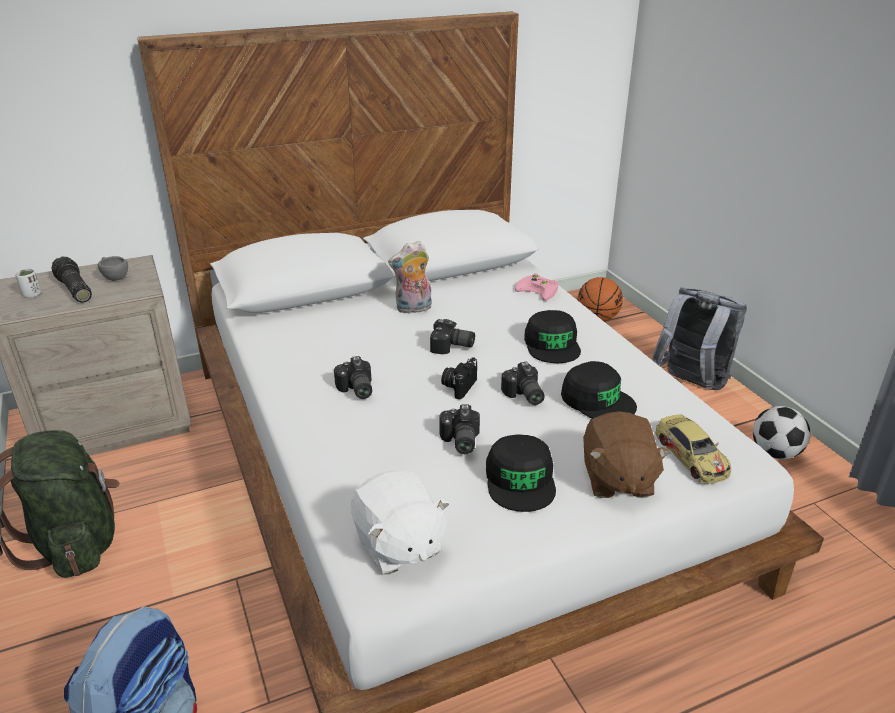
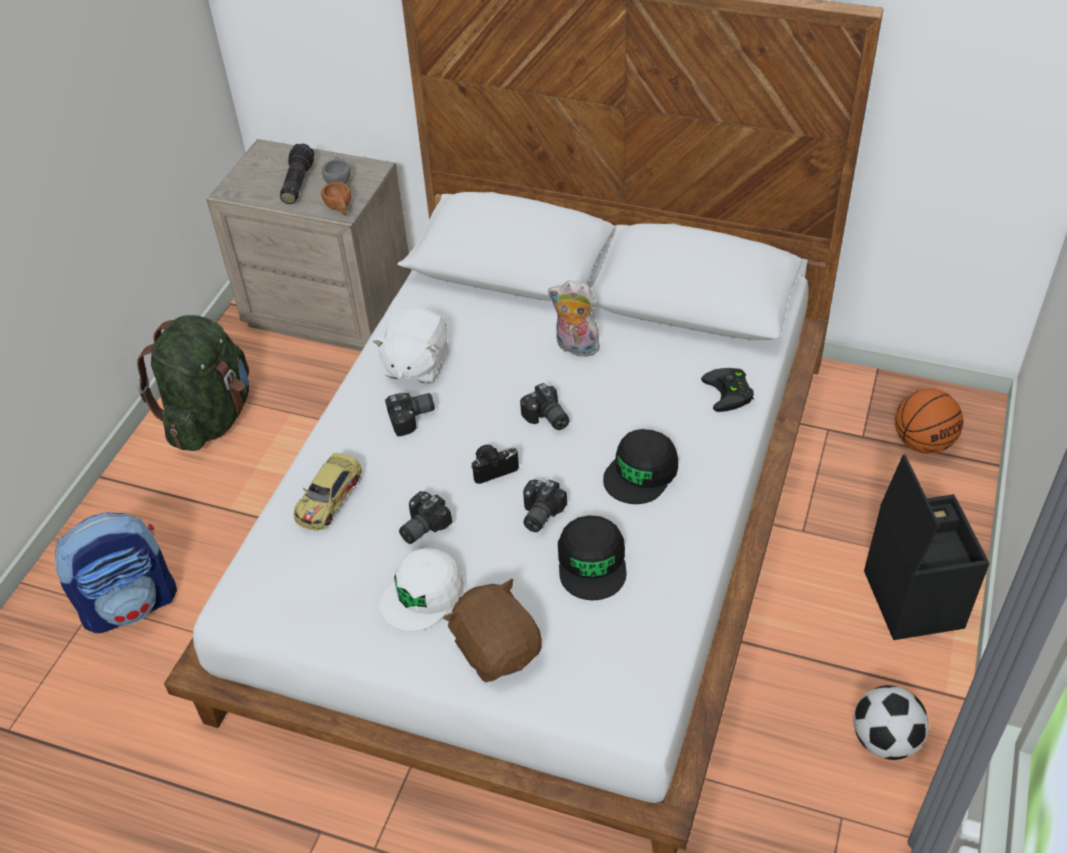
camera: 45 degrees right, 15 degrees up
white cup [15,268,41,298] -> none
camera [334,356,372,399] -> camera turned 135 degrees counterclockwise [385,393,435,436]
white plush toy [351,470,450,574] -> white plush toy moved to [372,308,448,384]
black cap [486,434,556,512] -> white cap [379,548,464,632]
pink game controller [515,273,559,301] -> black game controller [701,368,754,412]
brown plush toy [583,411,670,498] -> brown plush toy turned 105 degrees clockwise [443,579,542,682]
grey backpack [652,287,747,390] -> black storage box [864,454,990,640]
toy car [655,414,731,484] -> toy car moved to [294,453,362,531]
none -> brown cup [321,182,351,216]

